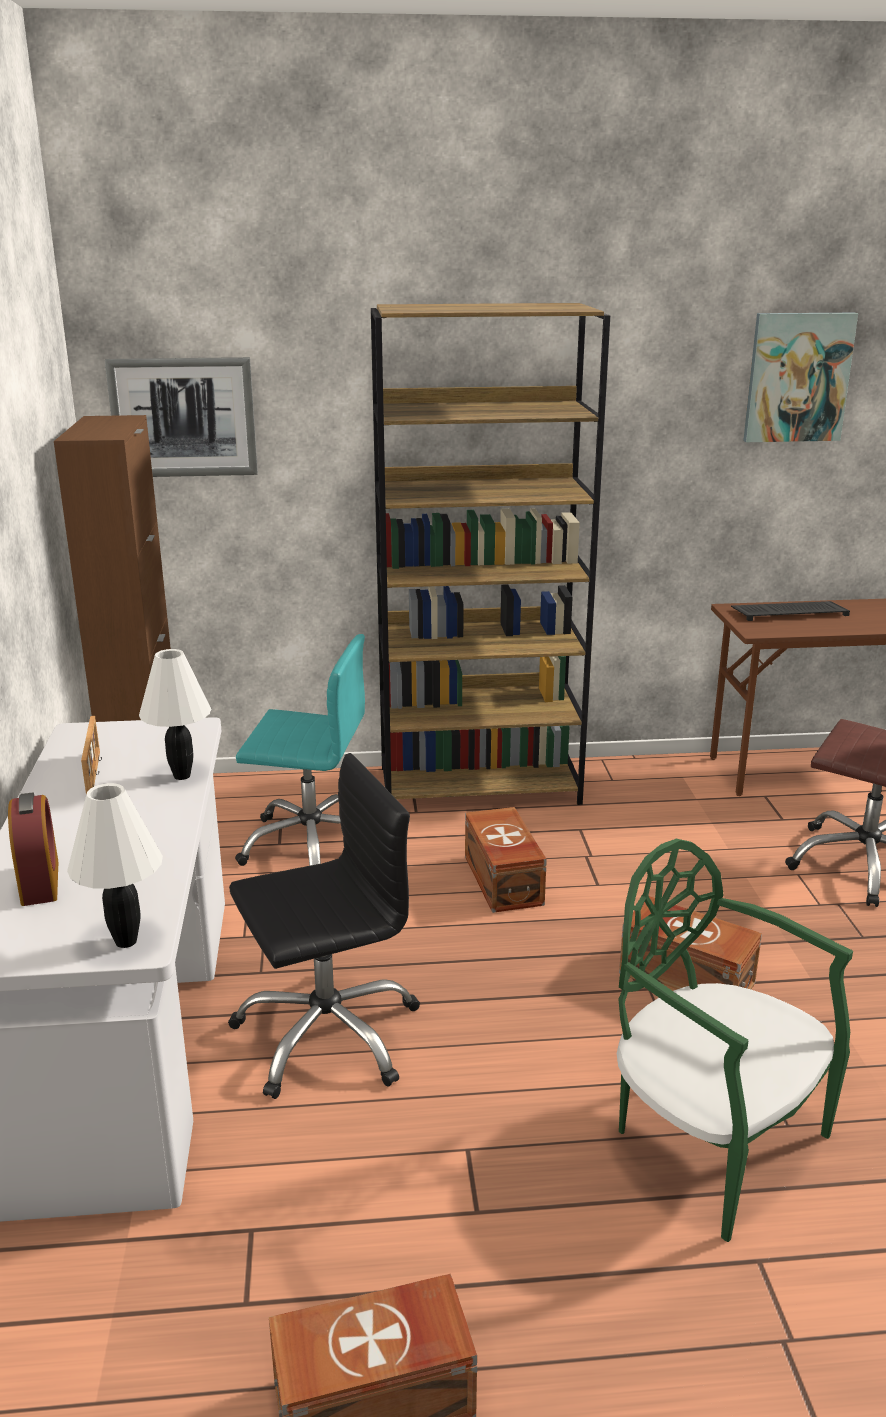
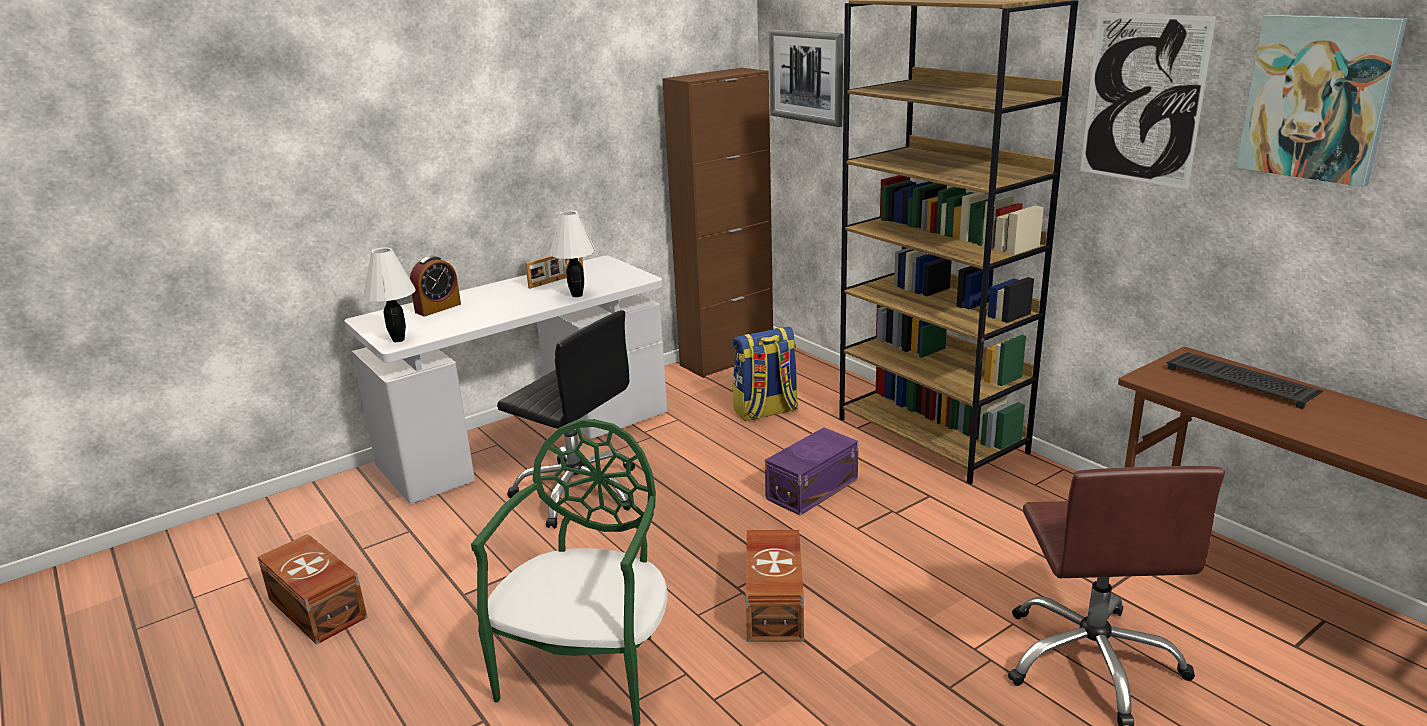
camera: 60 degrees right, 0 degrees up
turquoise office chair [235,634,365,866] -> backpack [733,326,798,422]
brown storage box [465,807,547,913] -> purple storage box [765,427,859,516]
none -> picture [1080,13,1216,189]

